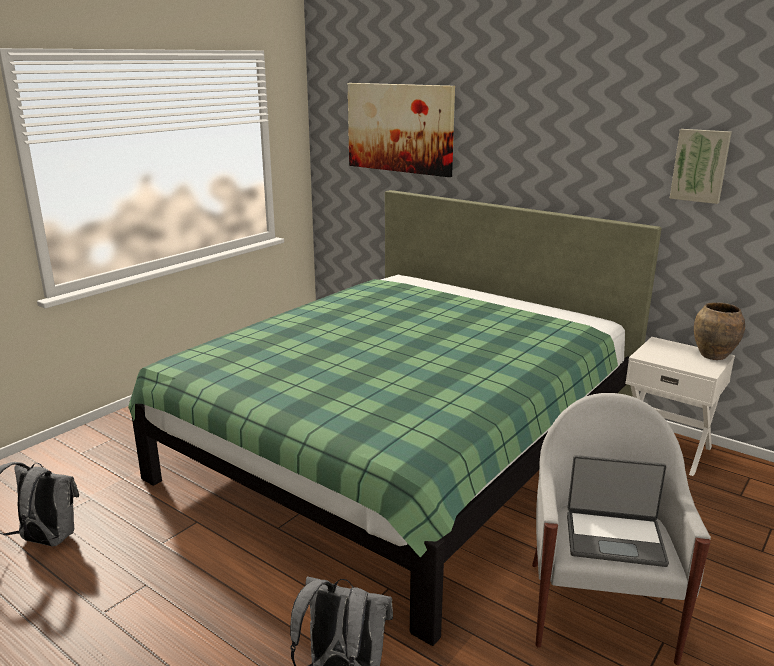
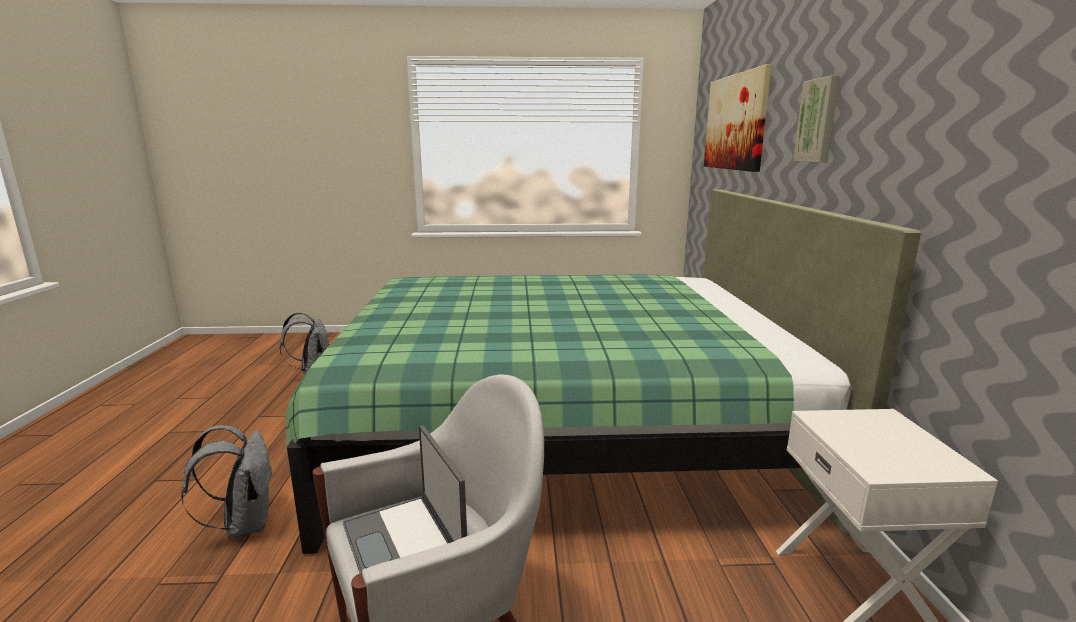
camera: 50 degrees right, 5 degrees down
picture [670,129,732,204] -> picture moved to [793,75,840,162]
brown vase [694,302,745,360] -> none

